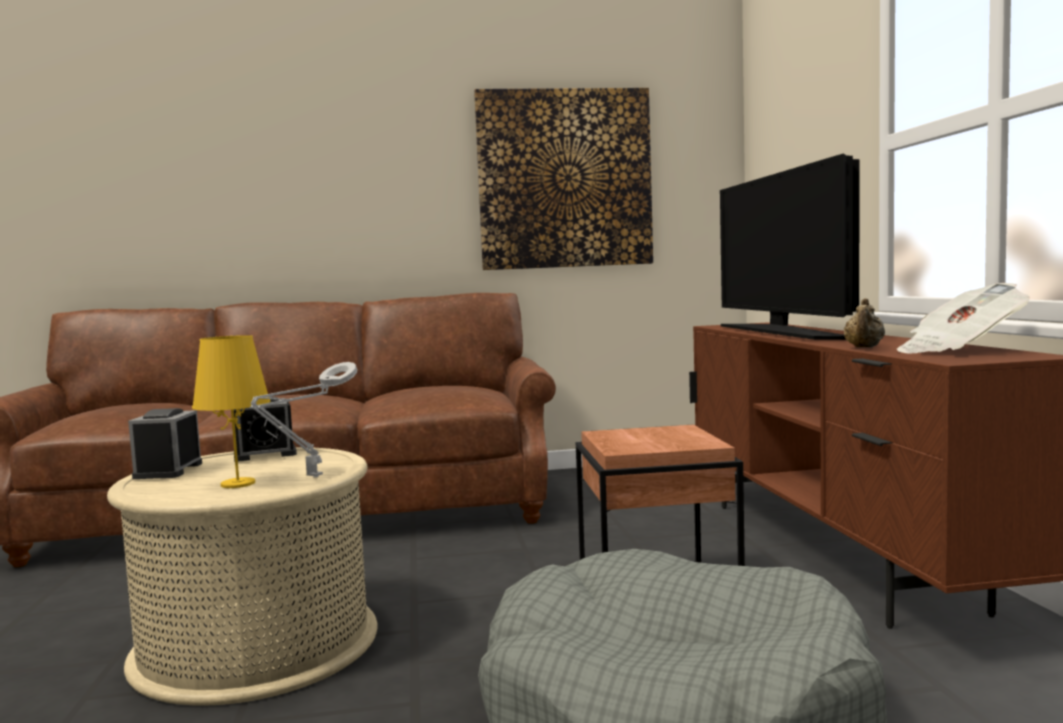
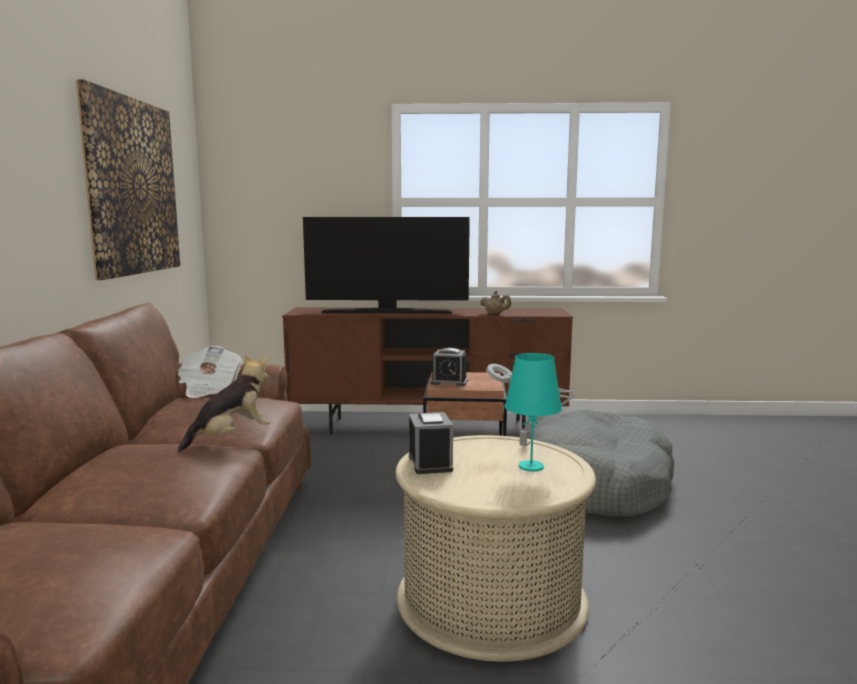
camera: 80 degrees left, 5 degrees up
alarm clock [128,408,202,479] -> alarm clock moved to [431,348,468,386]
yellow table lamp [192,335,270,488] -> turquoise table lamp [504,353,562,472]
newspaper [897,283,1030,353] -> newspaper moved to [177,346,243,398]
none -> plush toy [178,355,270,452]

